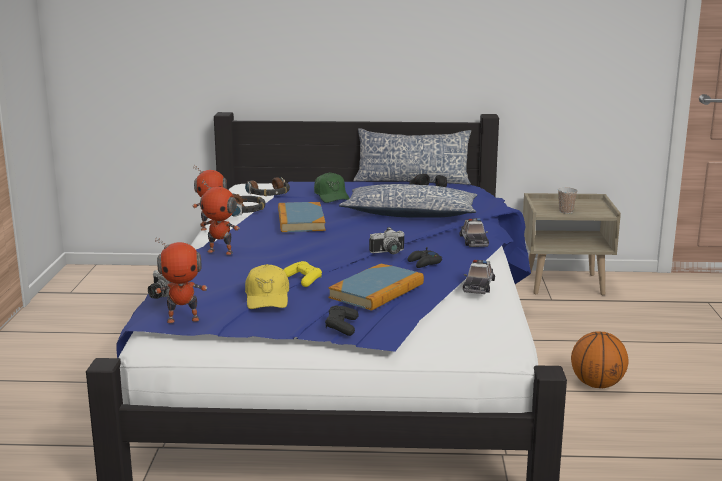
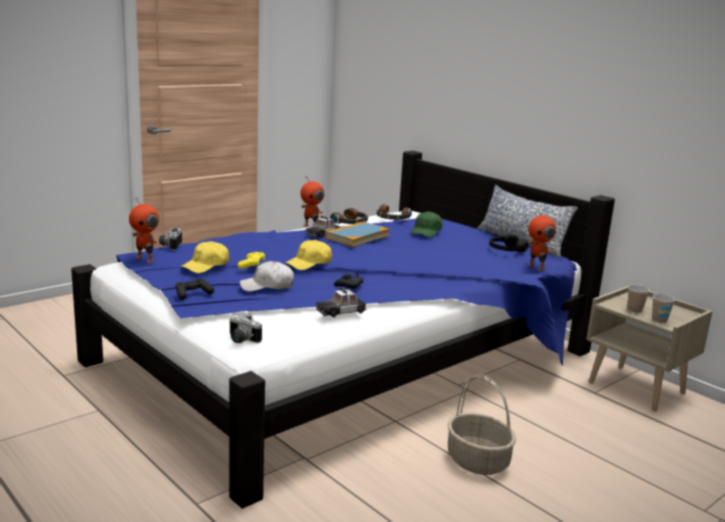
camera: 45 degrees right, 0 degrees up
toy robot [200,180,240,255] -> toy robot moved to [528,208,556,271]
book [328,264,424,311] -> white cap [240,261,294,291]
pillow [339,184,477,218] -> none
camera [369,227,404,254] -> camera moved to [230,314,262,343]
toy car [460,218,489,247] -> toy car moved to [305,216,340,238]
basketball [571,331,629,388] -> basket [448,374,516,475]
none -> yellow cap [285,240,332,270]
none -> cup [652,294,675,323]

